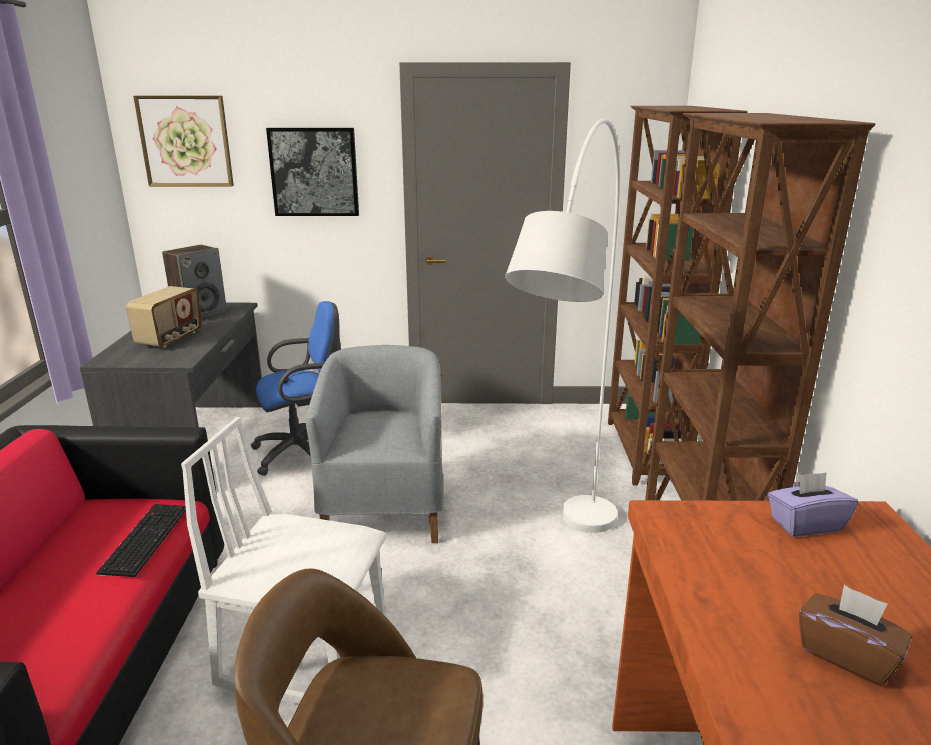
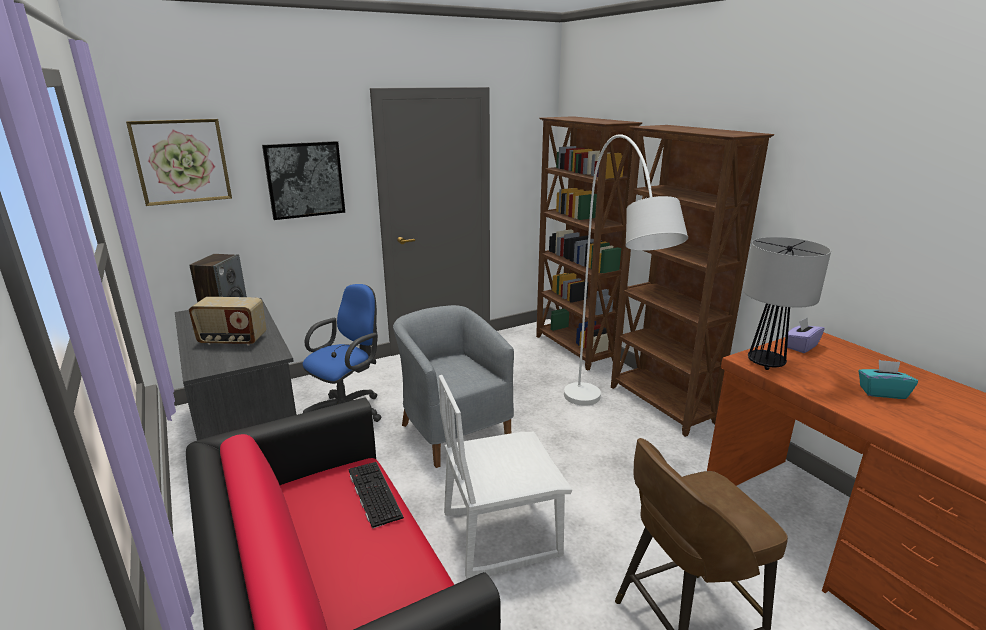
camera: 30 degrees left, 0 degrees up
radio [126,286,202,348] -> radio turned 105 degrees clockwise [189,297,266,346]
brown tissue box [799,584,912,686] -> turquoise tissue box [859,360,918,399]
none -> table lamp [743,237,831,370]

